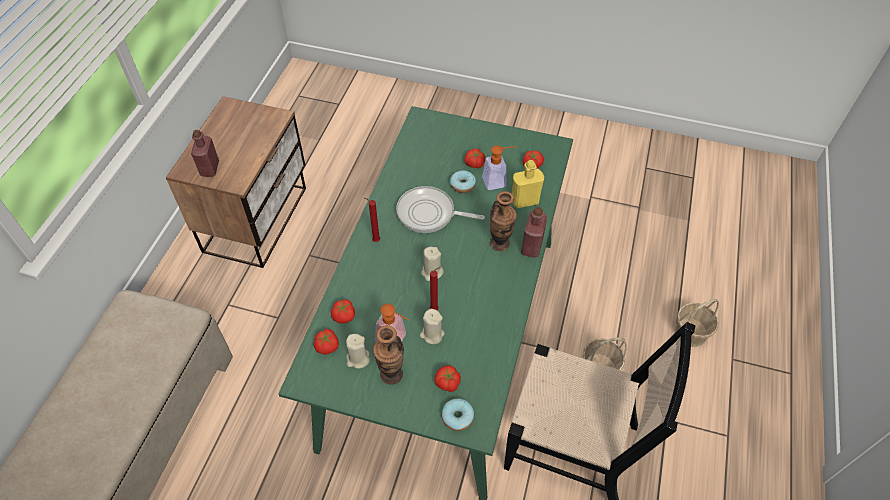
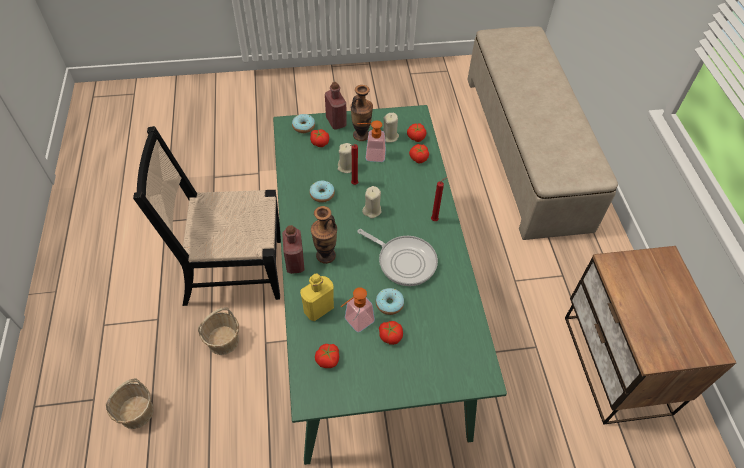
camera: 155 degrees right, 0 degrees up
red bottle [191,130,219,177] -> red bottle moved to [325,82,347,130]
frying pan [396,186,485,233] -> frying pan turned 45 degrees clockwise [357,229,438,286]
none -> donut [310,181,335,203]

